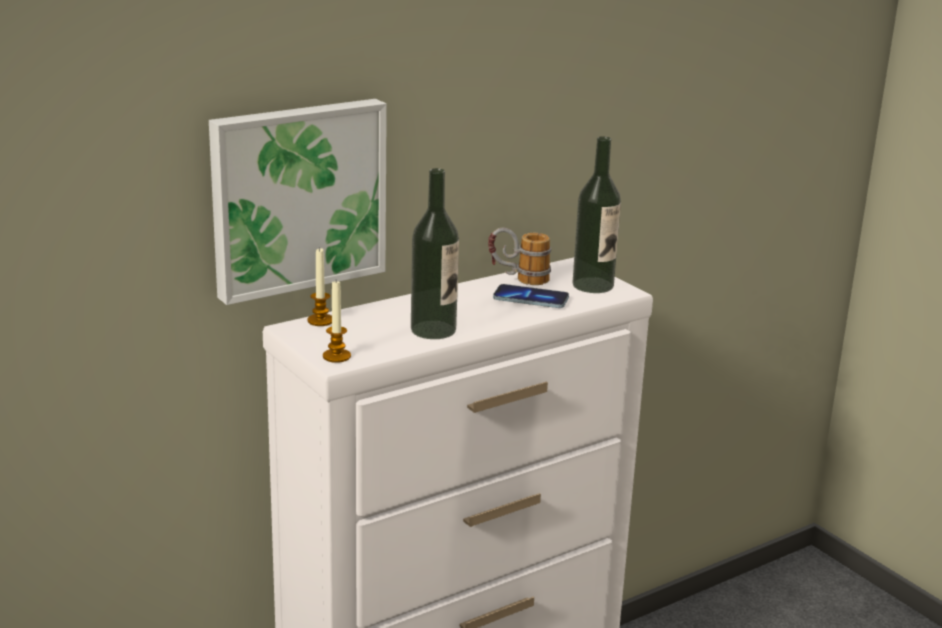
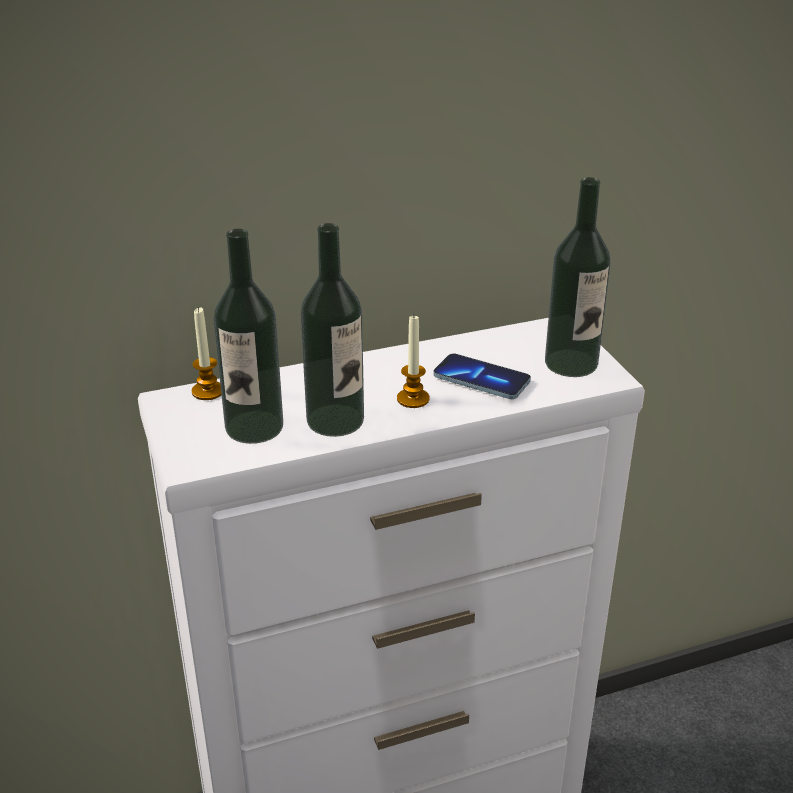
camera: 15 degrees right, 10 degrees up
picture [209,99,387,305] -> none
candle [323,281,351,363] -> candle moved to [397,316,429,408]
mug [488,227,551,285] -> none
none -> bottle [213,229,283,444]

